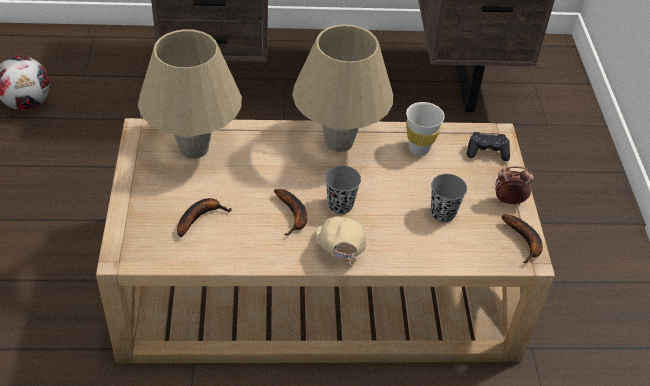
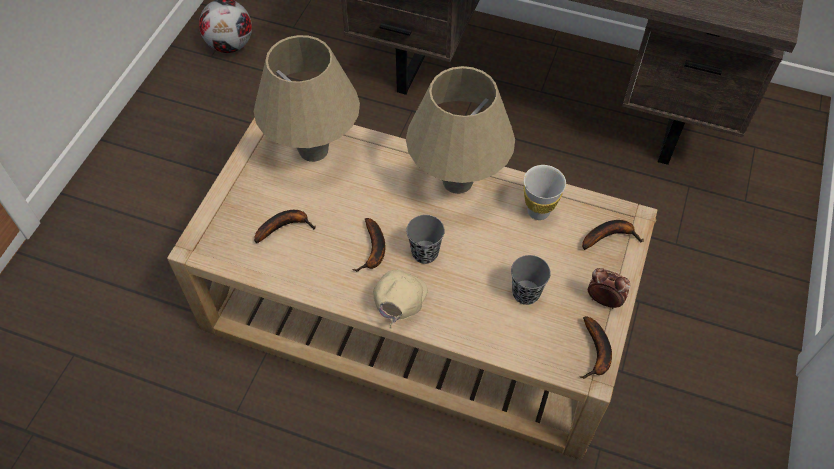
camera: 25 degrees right, 10 degrees up
black game controller [467,132,510,161] -> banana [582,220,644,250]

